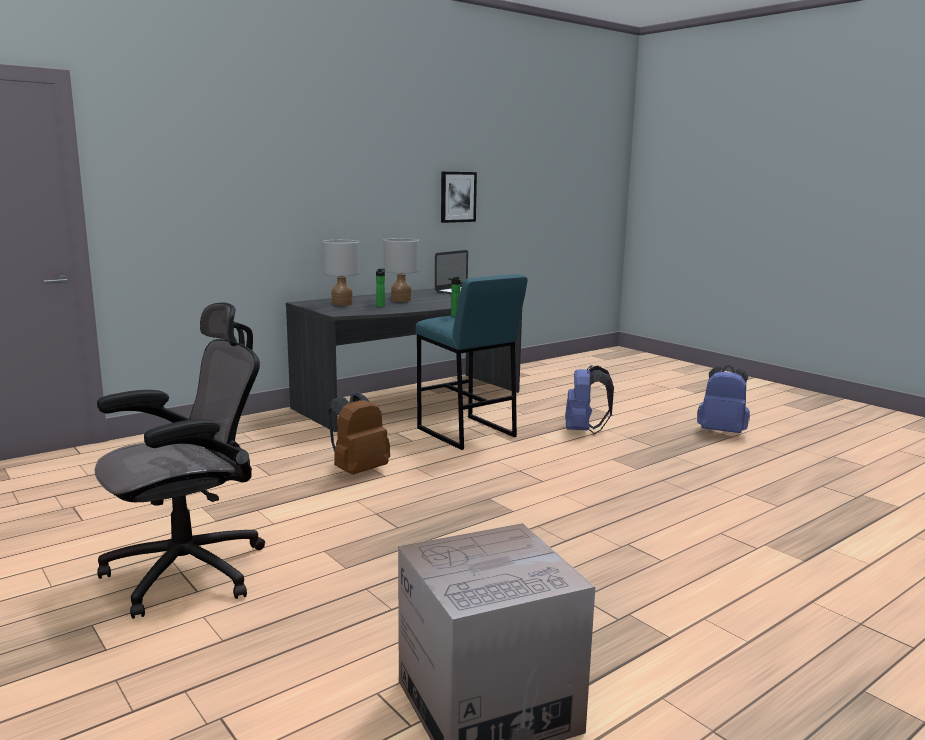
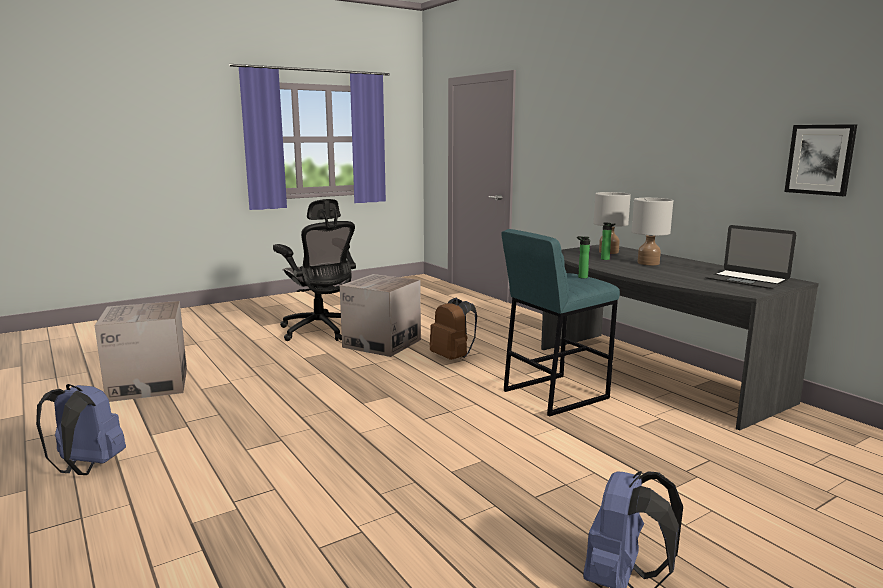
camera: 95 degrees right, 0 degrees up
blue backpack [565,365,614,434] -> blue backpack moved to [36,384,126,475]
none -> cardboard box [340,274,421,357]

